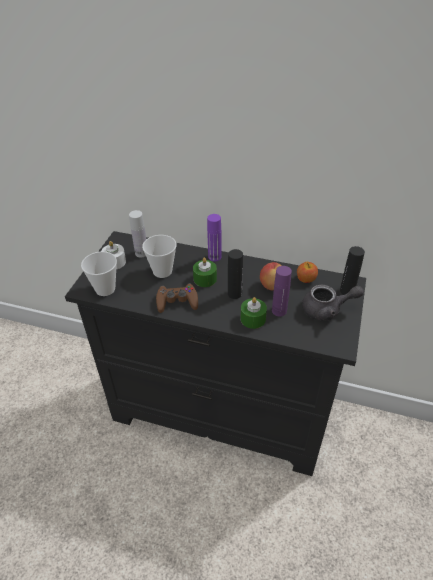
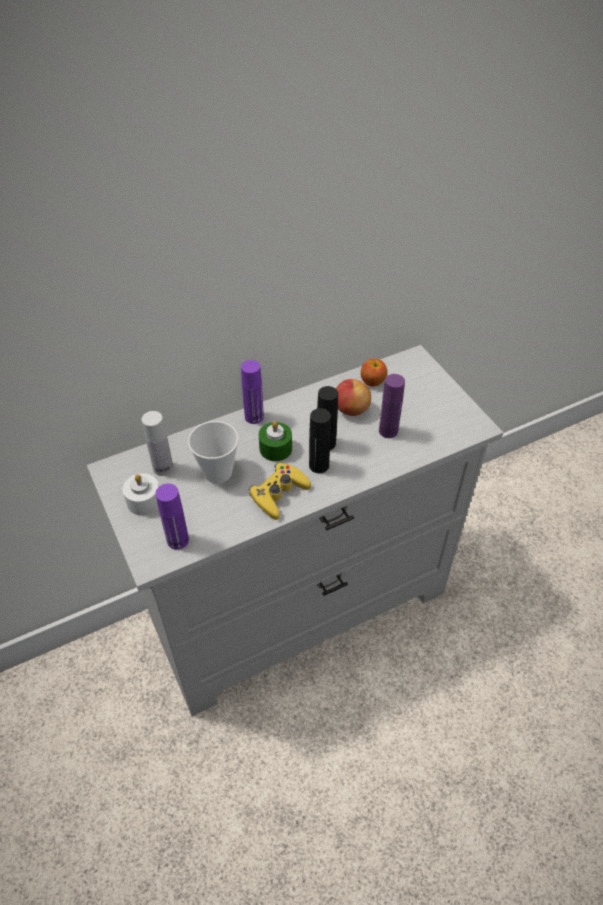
camera: 45 degrees left, 5 degrees up
black dresser [65,231,366,476] -> white dresser [87,345,503,716]
cup [81,251,117,296] -> purple bottle [156,484,189,550]
brown game controller [156,283,198,313] -> yellow game controller [249,463,311,520]
green candle [241,297,267,329] -> none
grey teapot [302,285,364,321] -> none
black bottle [340,246,365,295] -> black bottle moved to [309,408,331,473]

